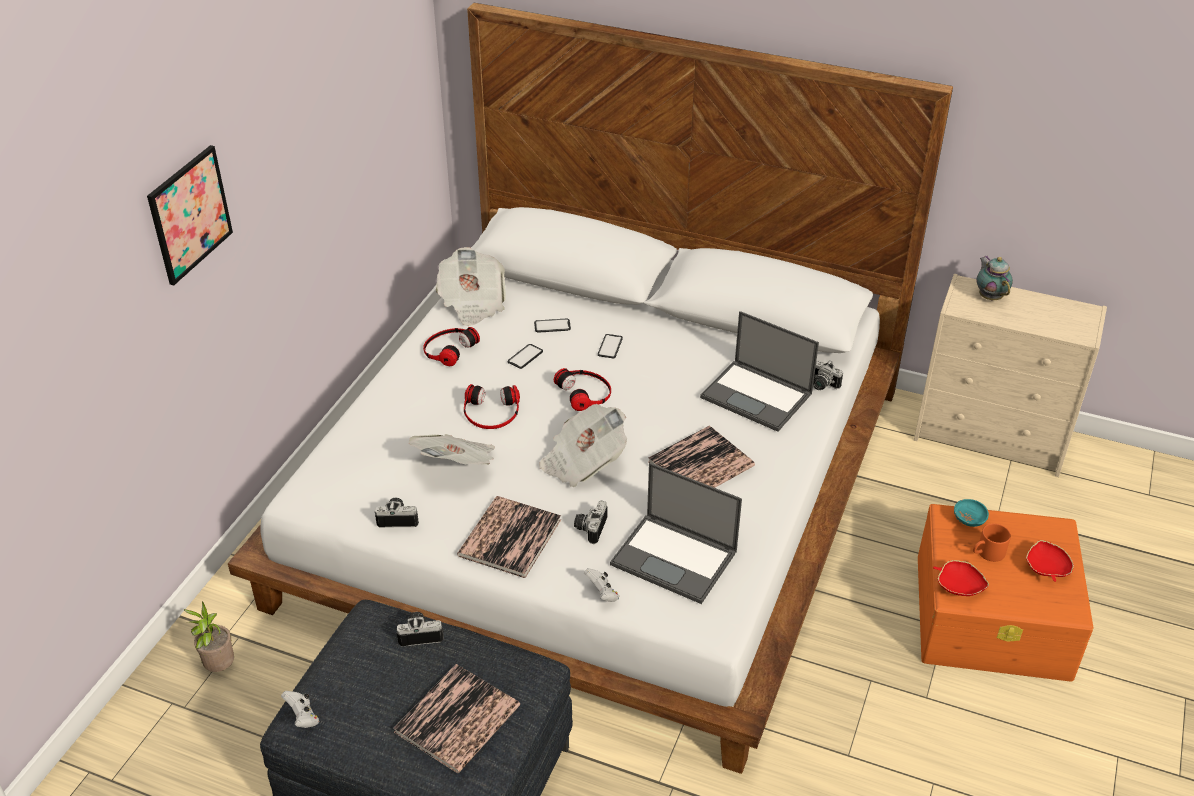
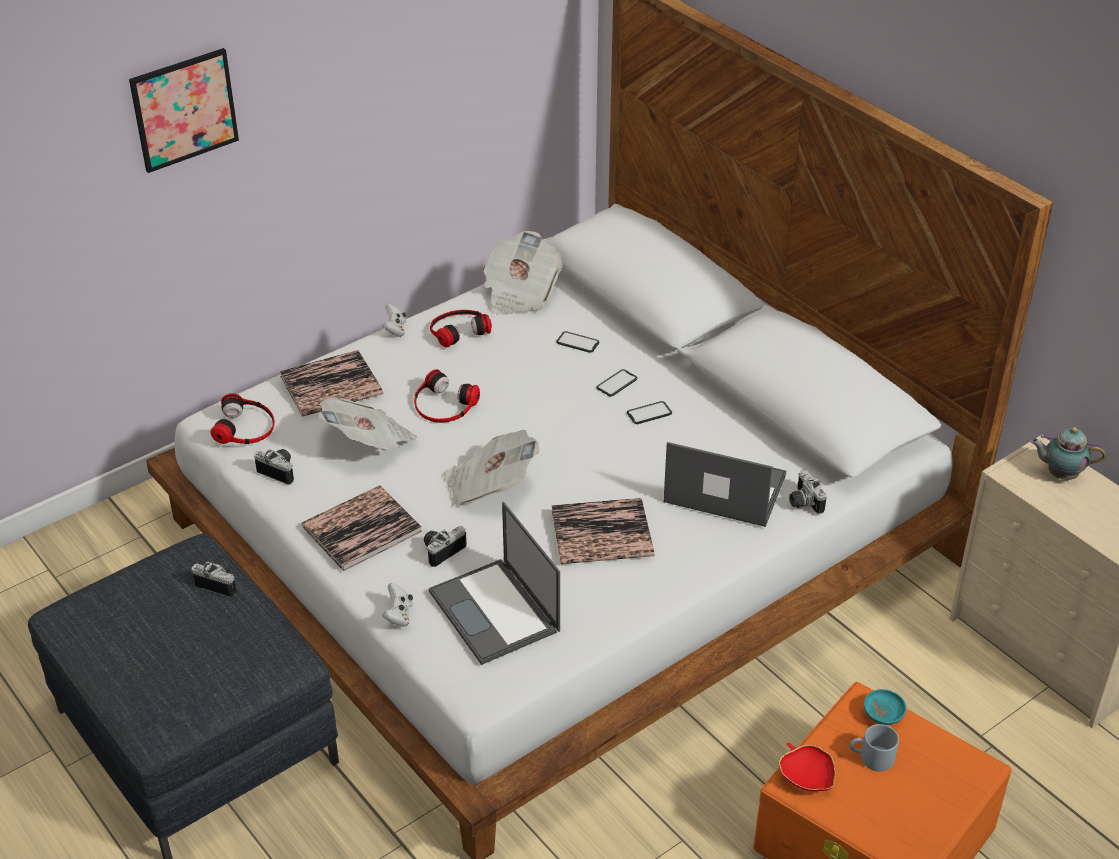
camera: 30 degrees right, 0 degrees up
potted plant [184,602,234,672] -> none
white game controller [281,691,319,728] -> white game controller moved to [383,303,406,337]
book [393,664,520,773] -> book moved to [280,350,383,417]
phone [508,344,543,369] -> phone moved to [627,401,672,424]
headphones [554,368,611,411] -> headphones moved to [211,393,275,444]
laptop [700,311,819,432] -> laptop turned 135 degrees clockwise [664,442,786,527]
orange mug [973,523,1011,562] -> grey mug [849,724,899,772]
teapot [977,256,1013,301] -> teapot turned 90 degrees counterclockwise [1030,427,1106,480]
red bowl [1026,540,1074,582] -> none

